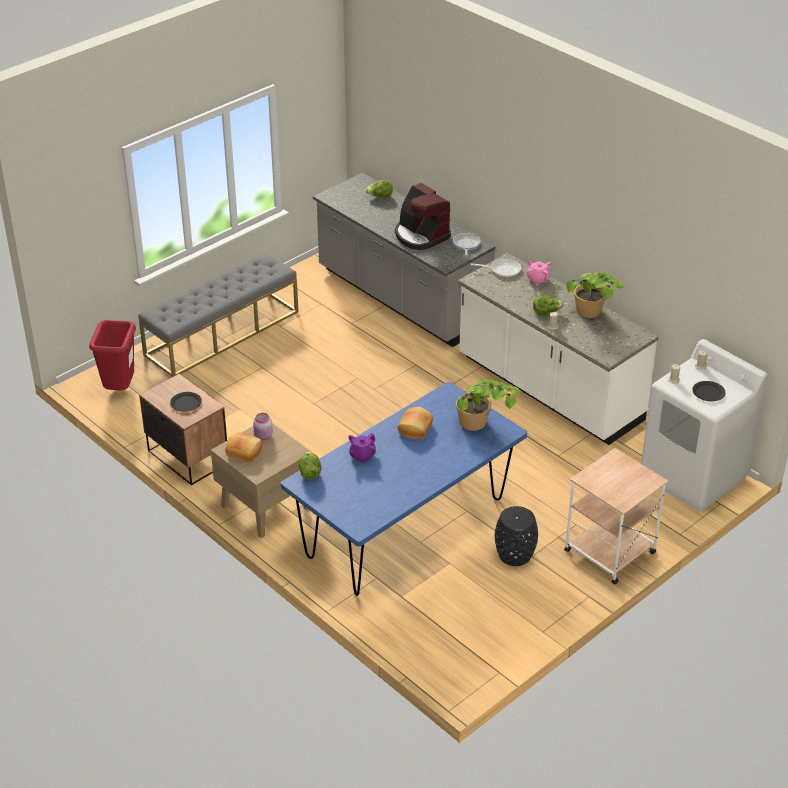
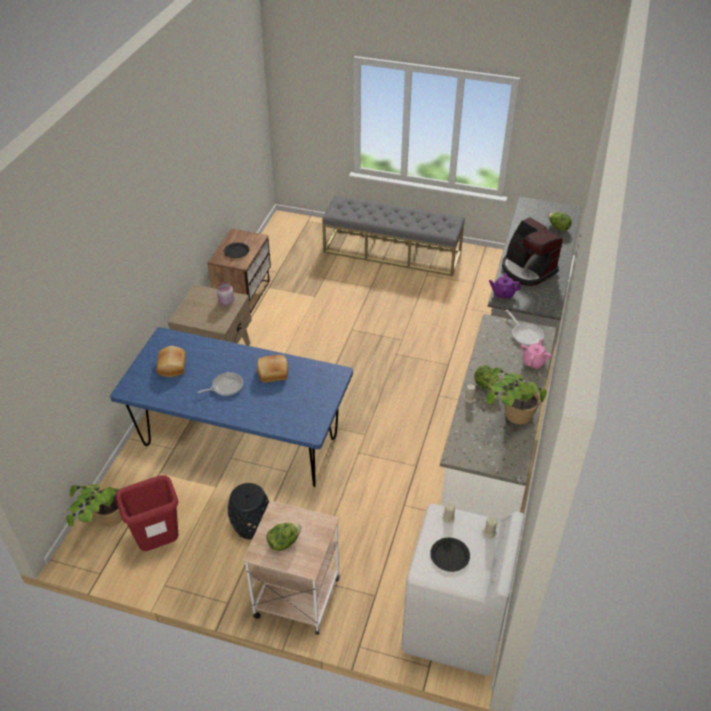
camera: 60 degrees right, 5 degrees up
red trash can [89,320,136,390] -> red trash can moved to [116,475,178,551]
bread [225,432,263,463] -> bread moved to [156,346,186,377]
lettuce [299,451,321,479] -> lettuce moved to [266,523,302,551]
purple teapot [349,433,376,463] -> purple teapot moved to [489,273,520,299]
coffee machine [395,183,451,250] -> coffee machine turned 60 degrees counterclockwise [502,217,563,286]
frying pan [453,233,481,256] -> frying pan moved to [197,372,243,396]
potted plant [456,379,521,431] -> potted plant moved to [66,484,122,527]

